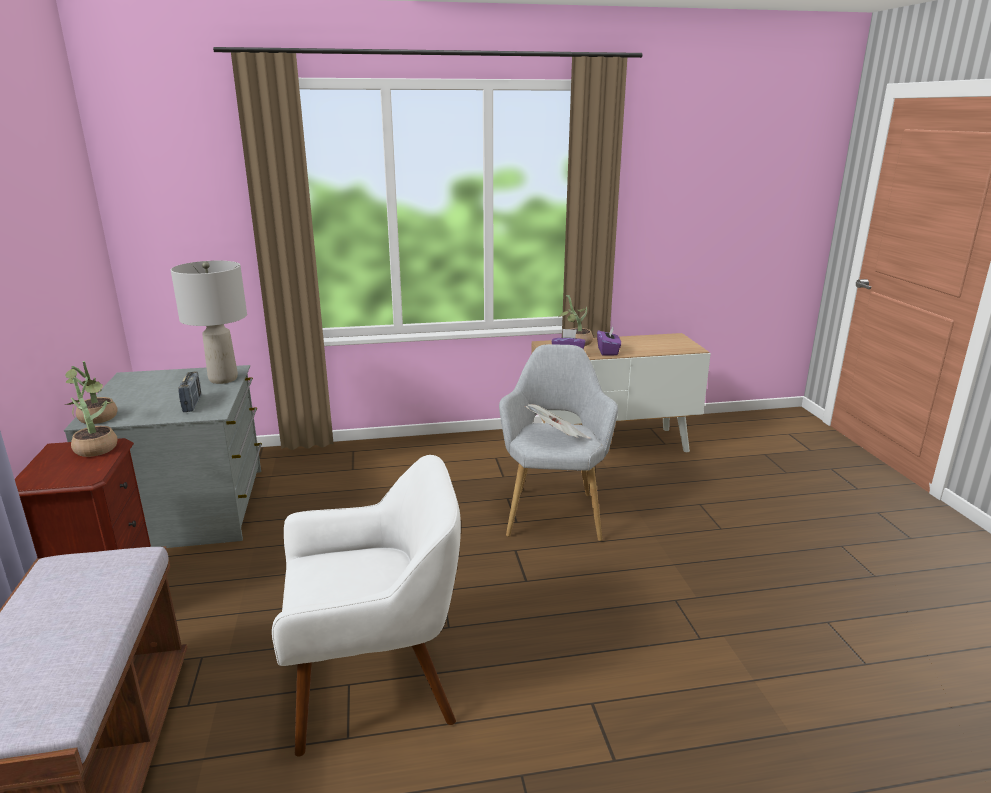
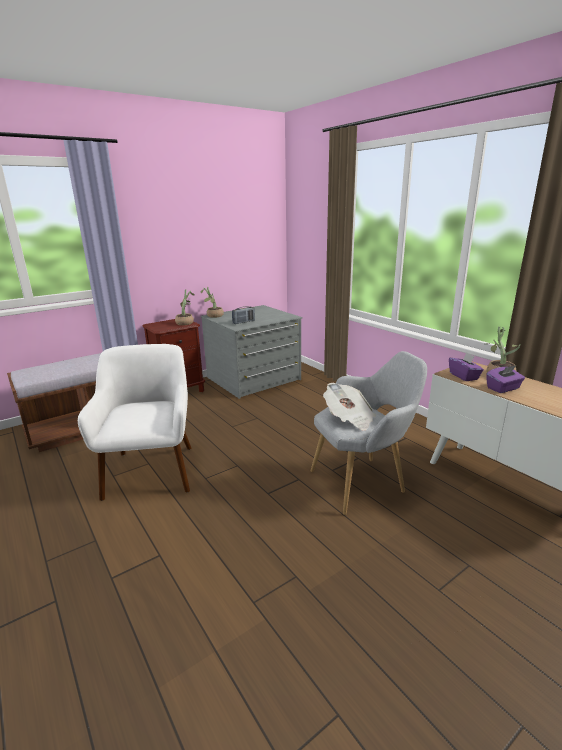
camera: 65 degrees right, 0 degrees up
grey table lamp [171,261,247,384] -> none
white armchair [272,455,461,756] -> white armchair turned 150 degrees counterclockwise [78,344,192,501]

